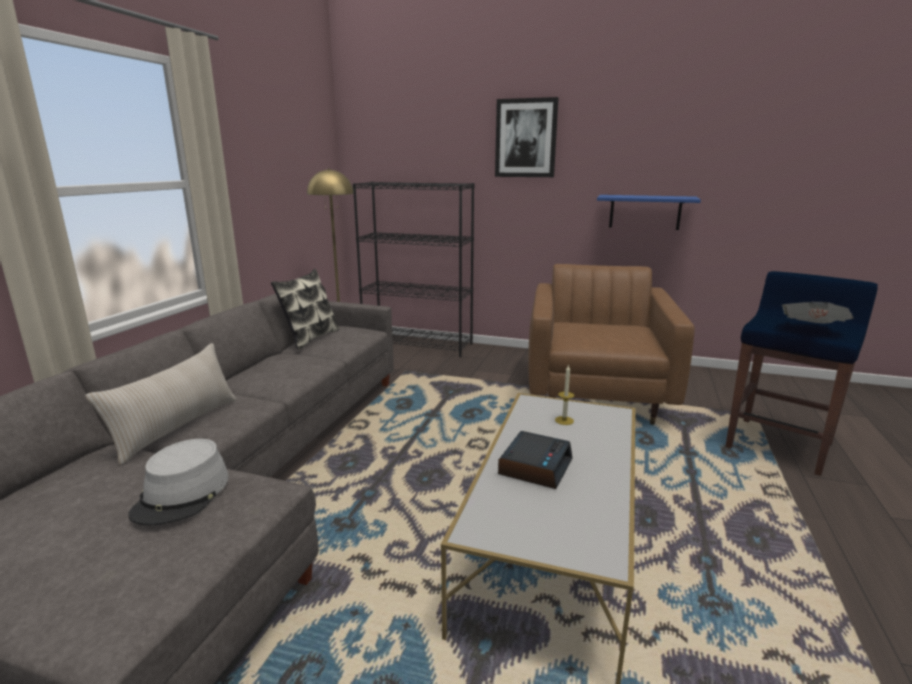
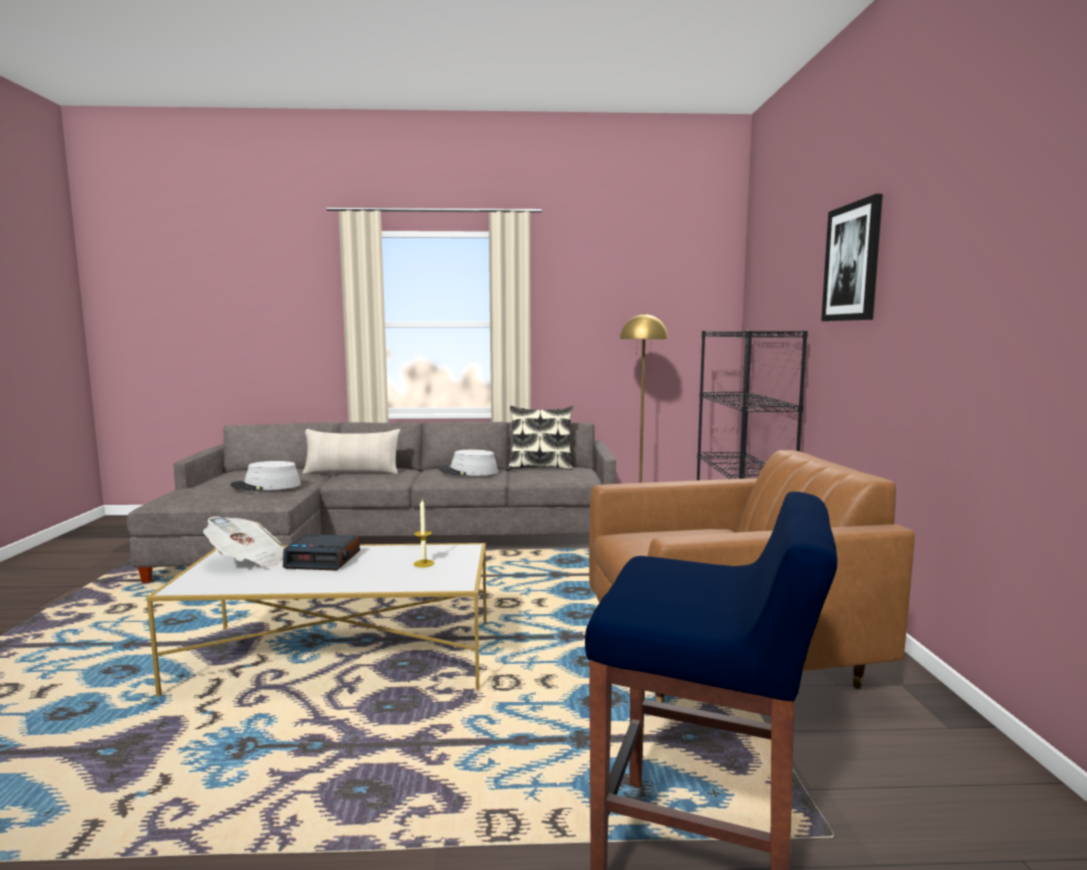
camera: 70 degrees right, 10 degrees down
blue shelf [597,195,701,230] -> none
newspaper [782,302,854,323] -> newspaper moved to [203,516,285,568]
none -> grey hat [439,450,498,476]

